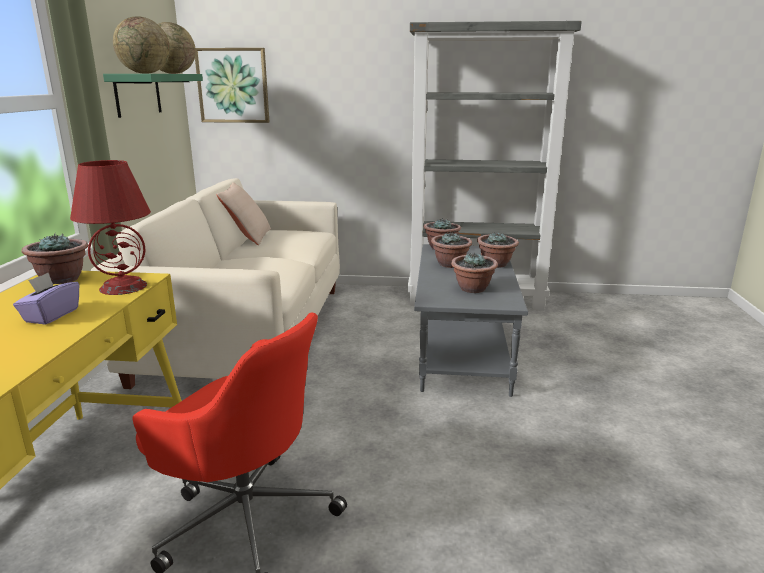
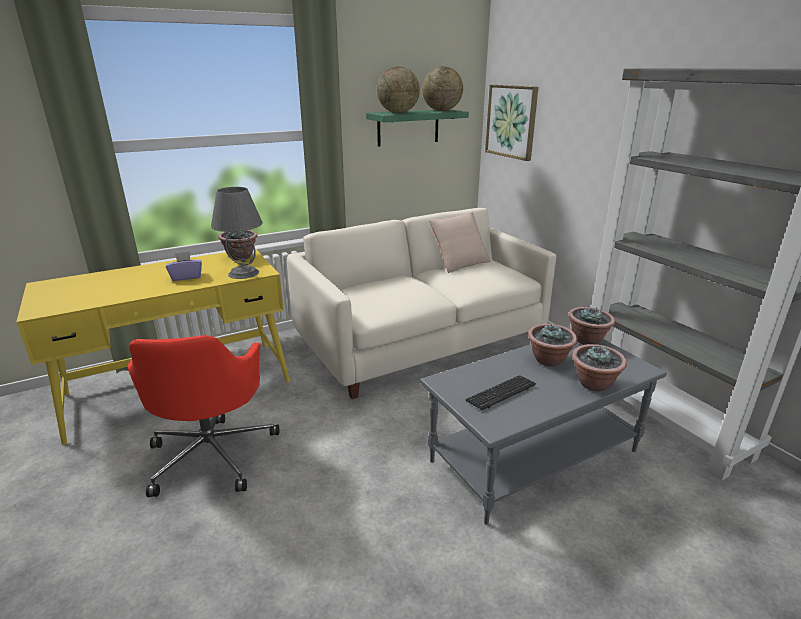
camera: 55 degrees right, 5 degrees up
red table lamp [70,160,151,295] -> grey table lamp [211,187,263,279]
potted plant [451,253,498,293] -> keyboard [465,375,536,410]

